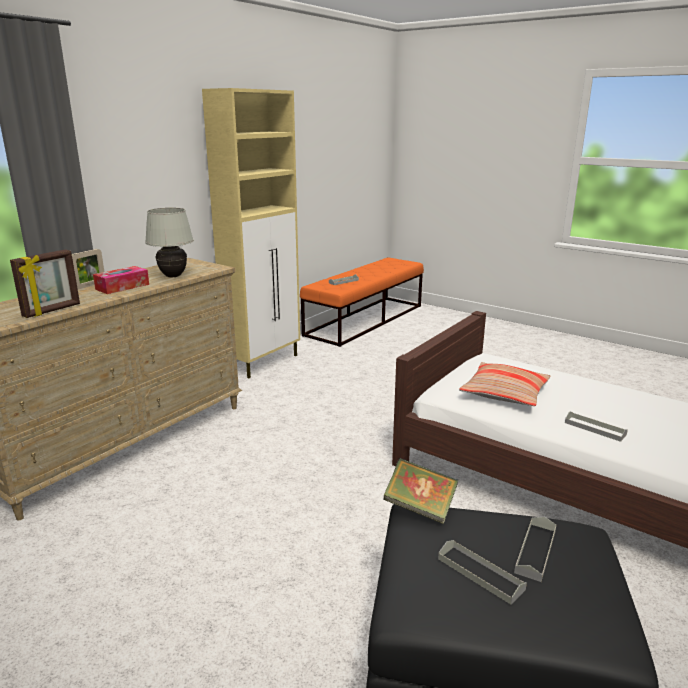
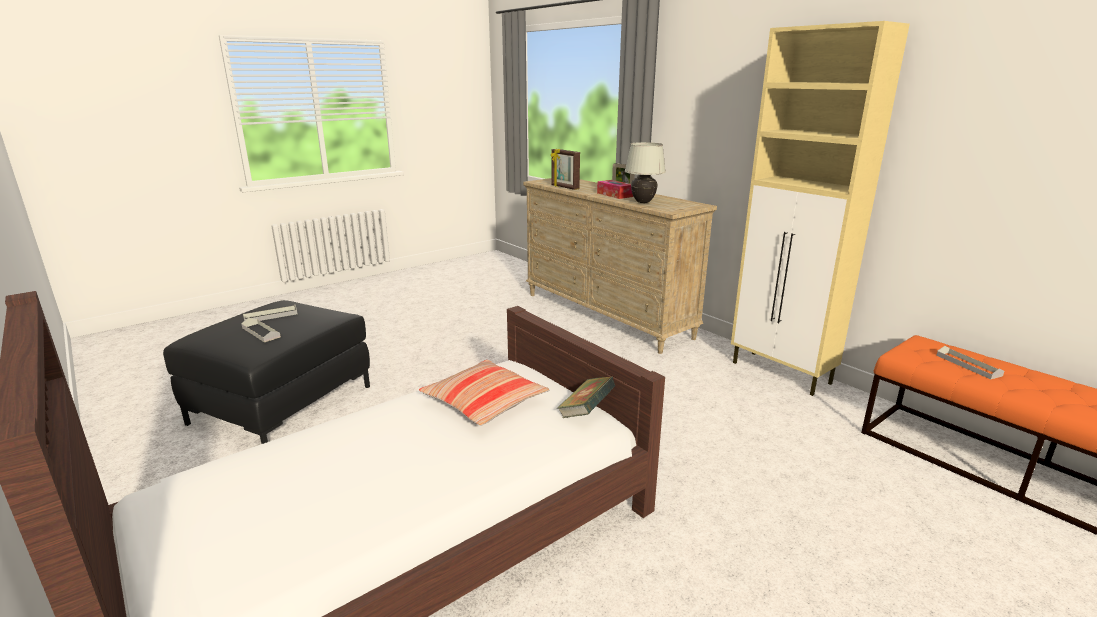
camera: 105 degrees right, 0 degrees up
book [383,458,458,524] -> book moved to [557,377,615,418]
grey tray [565,411,628,442] -> none

